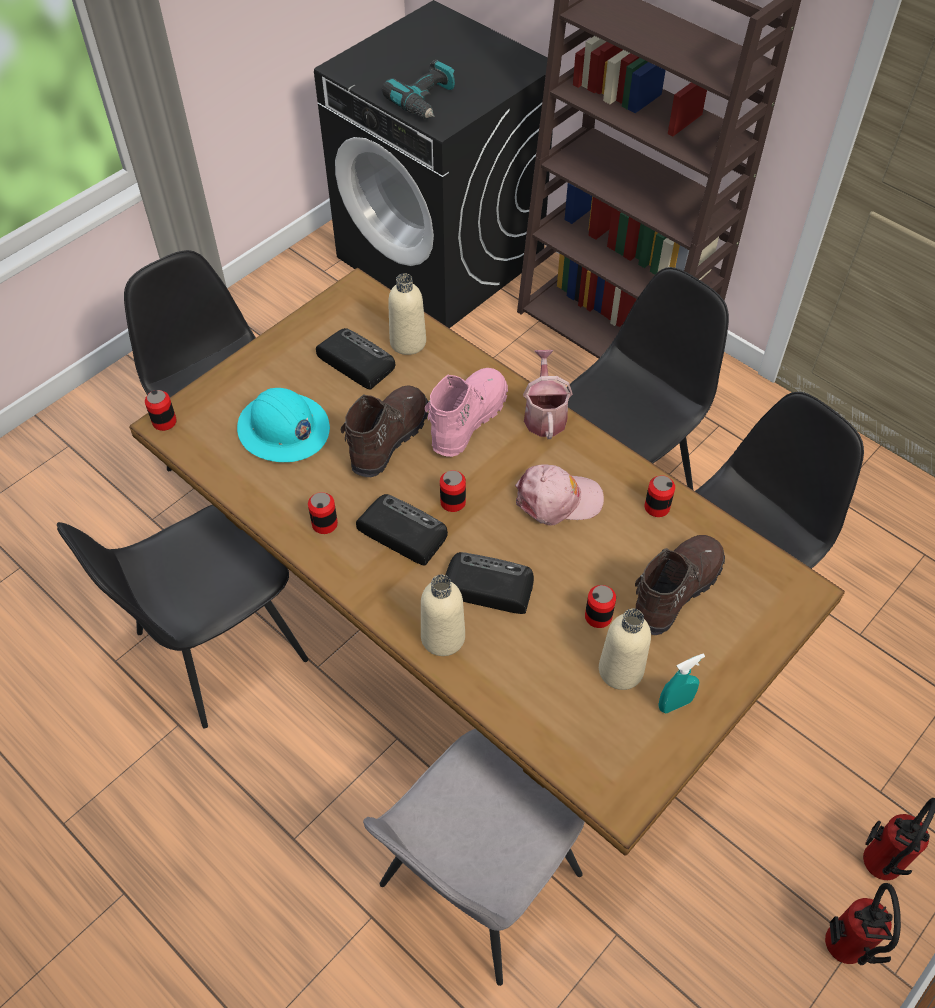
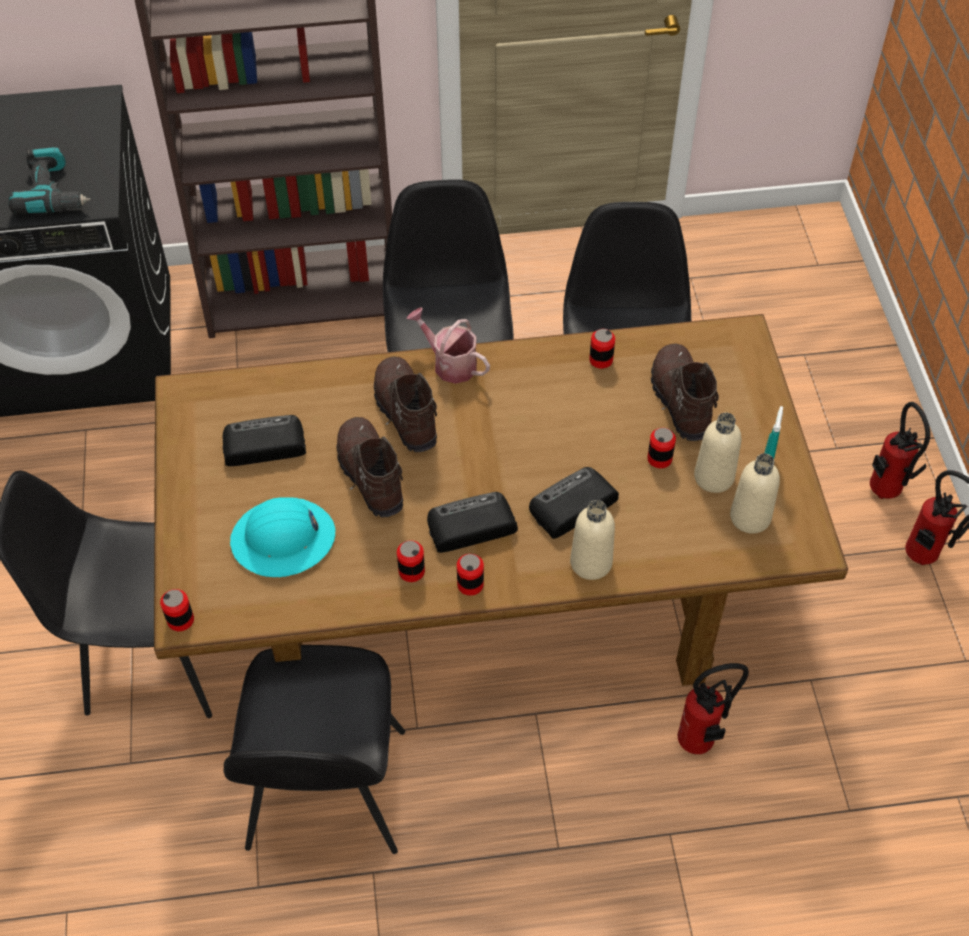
camera: 50 degrees left, 0 degrees up
grey chair [363,729,585,986] -> fire extinguisher [678,663,749,754]
beige bottle [388,273,426,355] -> beige bottle moved to [730,453,780,534]
pink boot [425,368,508,457] -> brown boot [374,356,437,452]
can [440,470,466,512] -> can moved to [457,554,484,596]
pink cap [515,465,604,526] -> none

